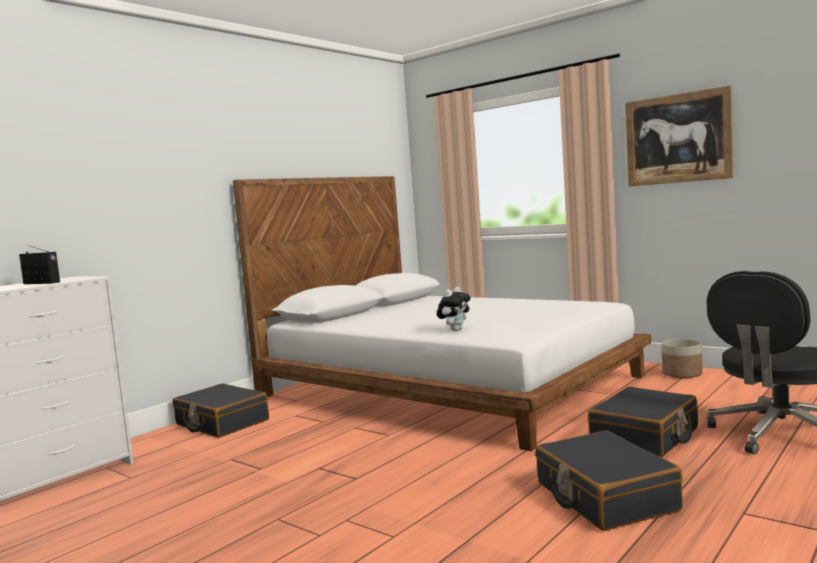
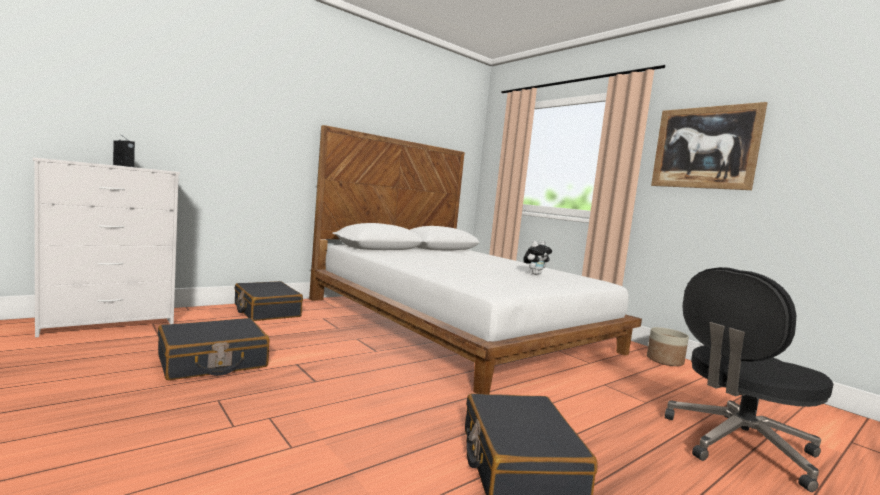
camera: 10 degrees right, 0 degrees up
plush toy [437,287,471,331] -> plush toy moved to [523,241,552,275]
black suitcase [588,387,698,457] -> black suitcase moved to [158,318,269,380]

